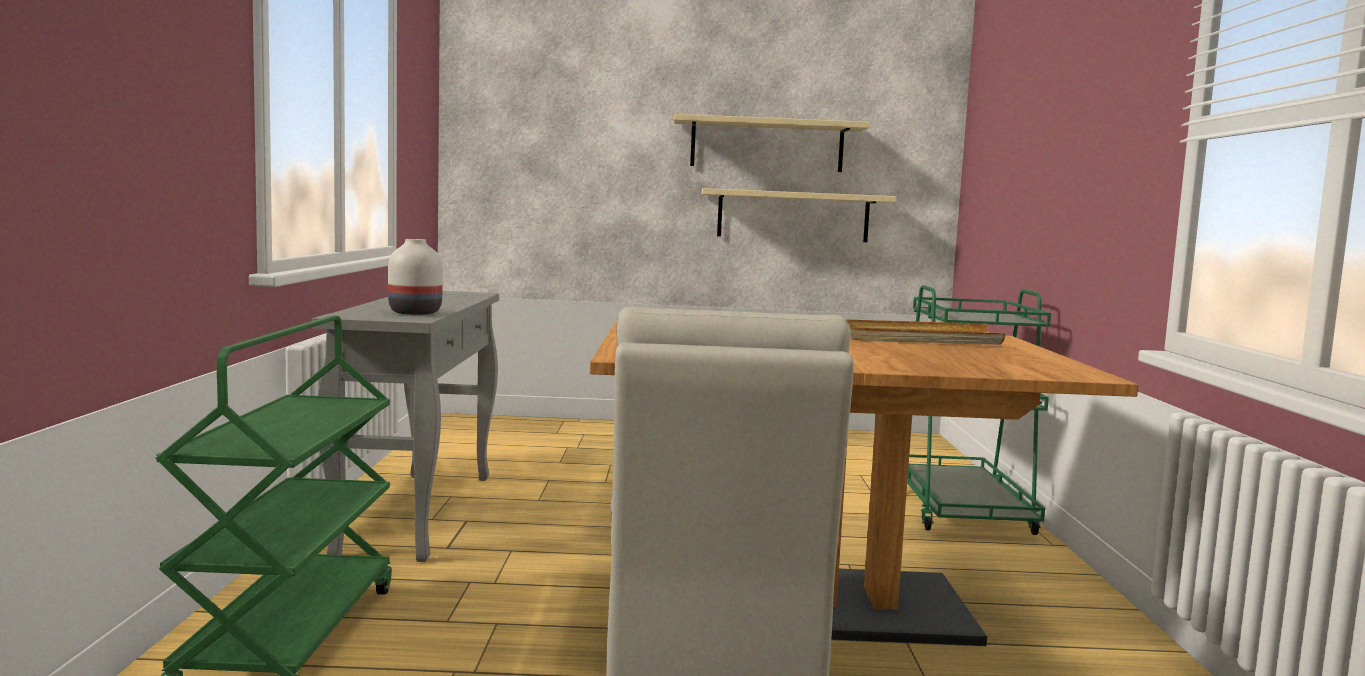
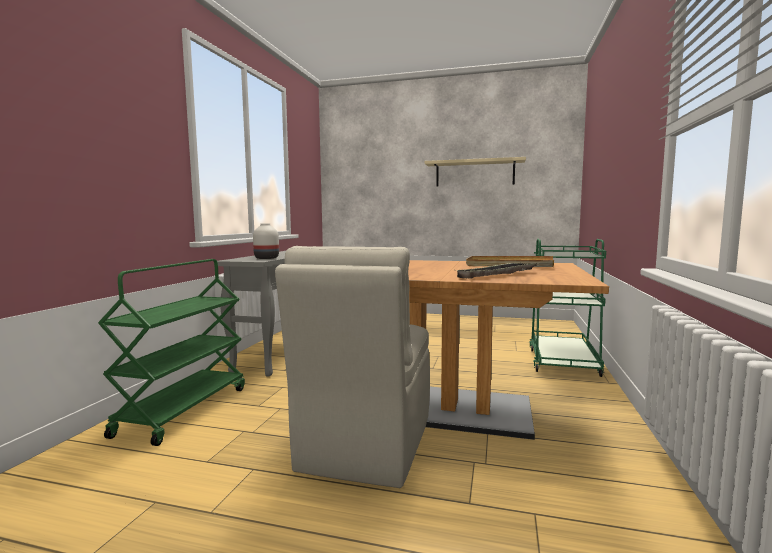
camera: 15 degrees right, 0 degrees up
beige shelf [702,188,896,242] -> none
none -> tray [454,262,536,279]

